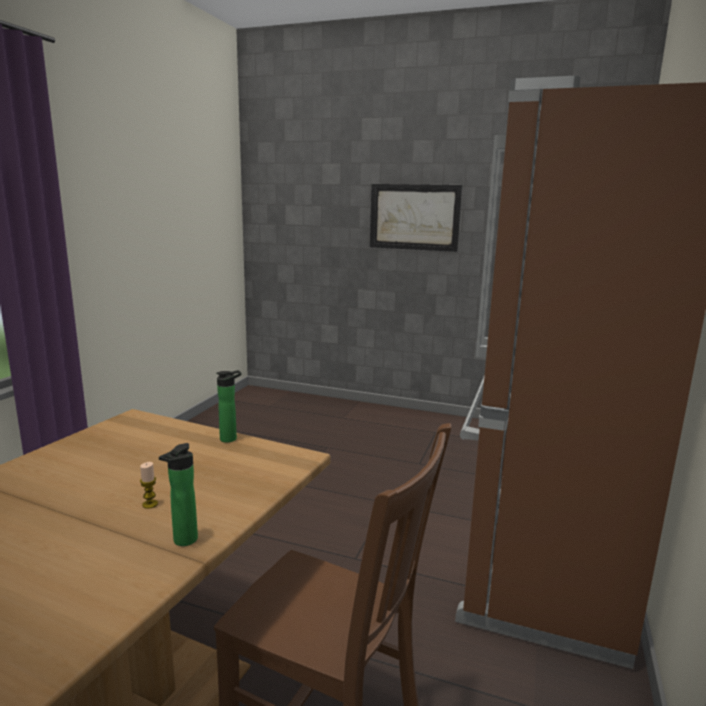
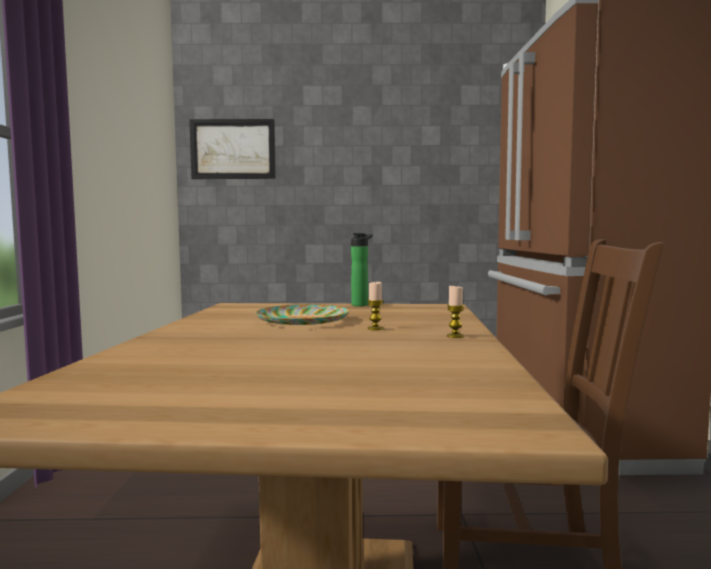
camera: 20 degrees left, 10 degrees down
bottle [159,443,198,546] -> candle [447,286,464,338]
picture [370,184,462,252] -> picture moved to [189,119,276,179]
none -> plate [256,305,349,325]

